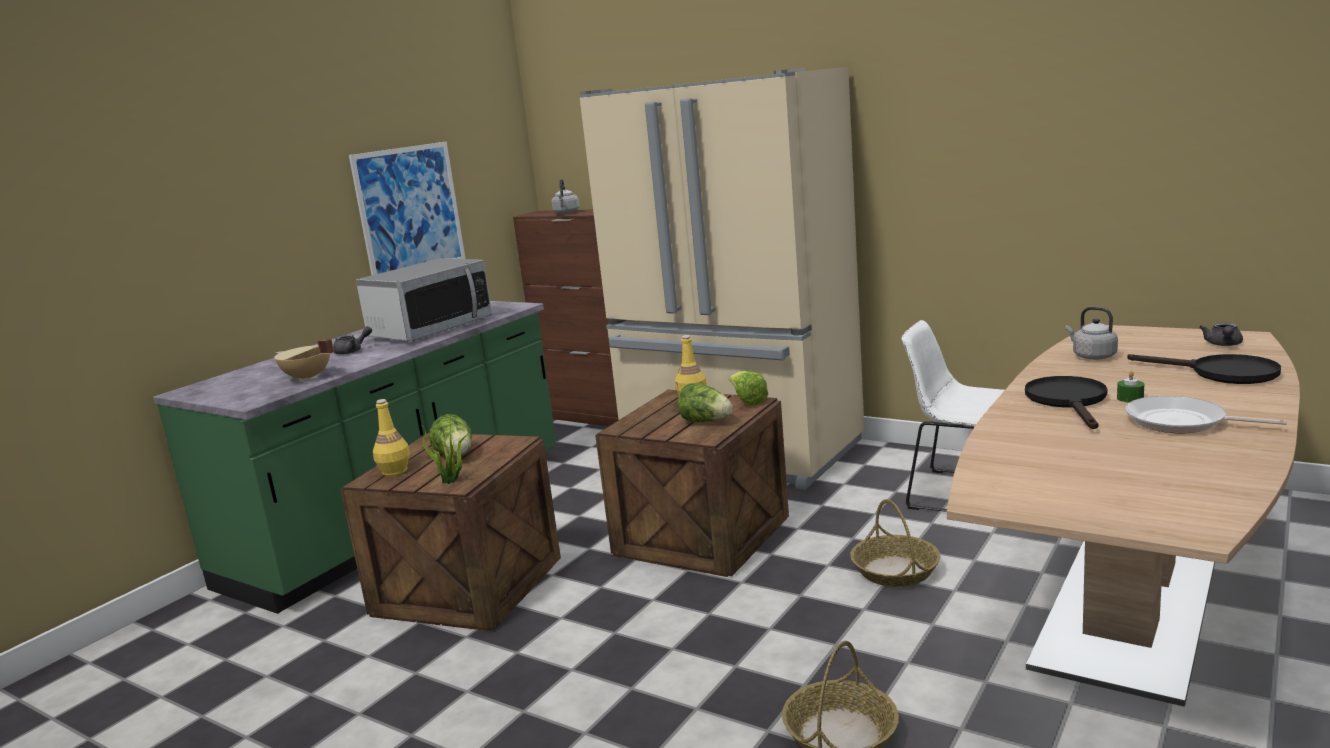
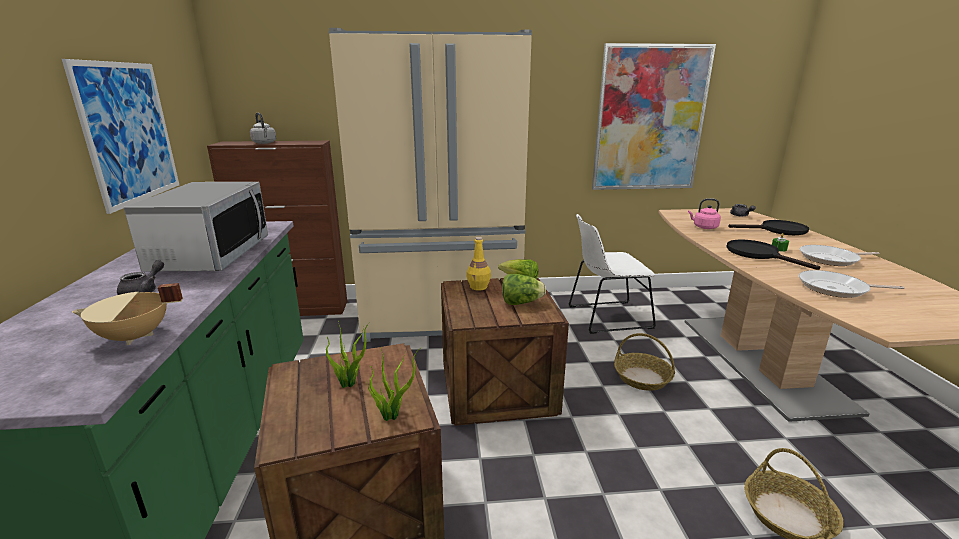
camera: 40 degrees left, 5 degrees up
yellow bottle [373,399,410,476] -> none
lettuce [429,414,472,456] -> potted plant [326,321,370,388]
grey kettle [1065,307,1118,360] -> pink kettle [688,198,721,229]
none -> picture [592,43,716,190]
none -> frying pan [799,270,905,298]

